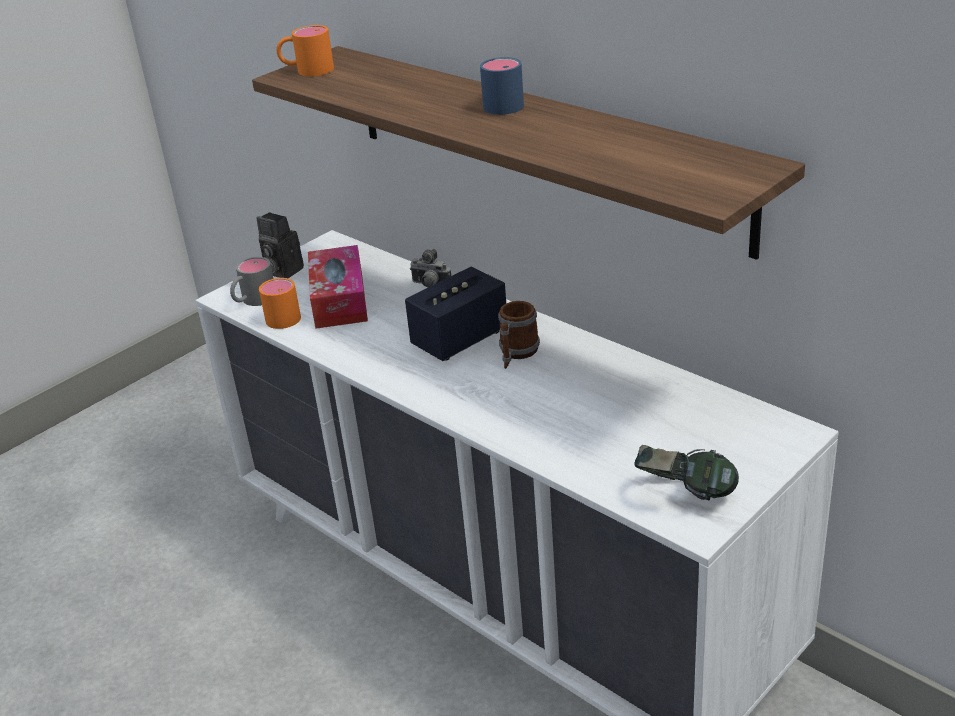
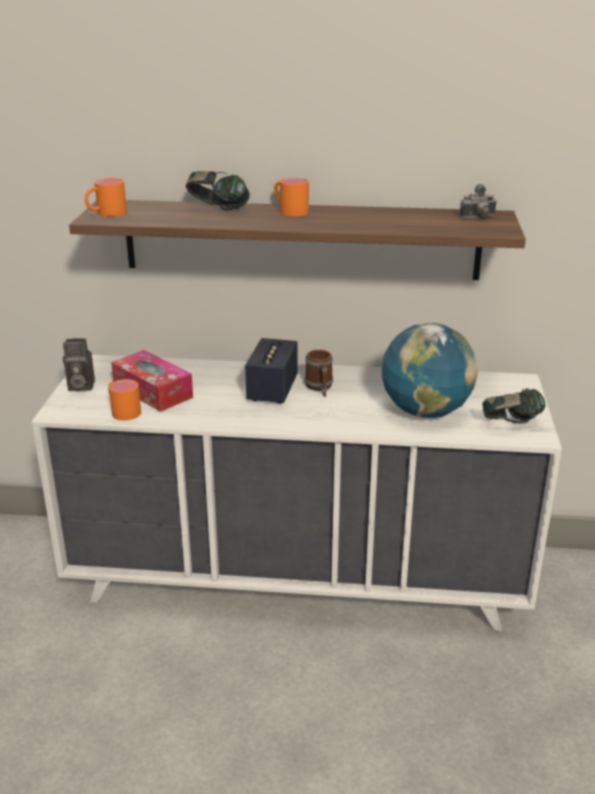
camera: 40 degrees left, 5 degrees down
grey mug [230,257,273,306] -> none
camera [410,249,451,287] -> camera moved to [460,184,497,218]
blue mug [480,57,524,115] -> orange mug [274,178,309,216]
none -> headphones [186,171,250,211]
none -> globe [382,323,478,418]

